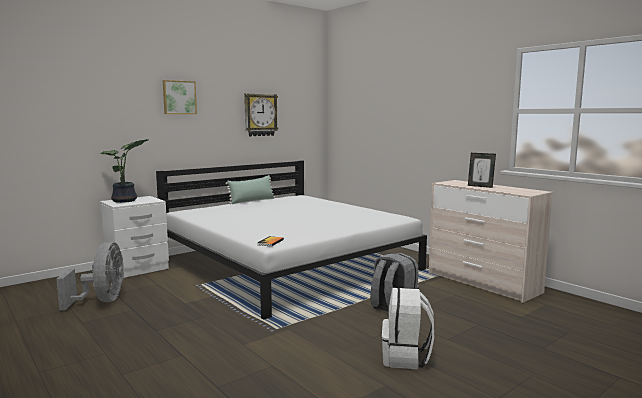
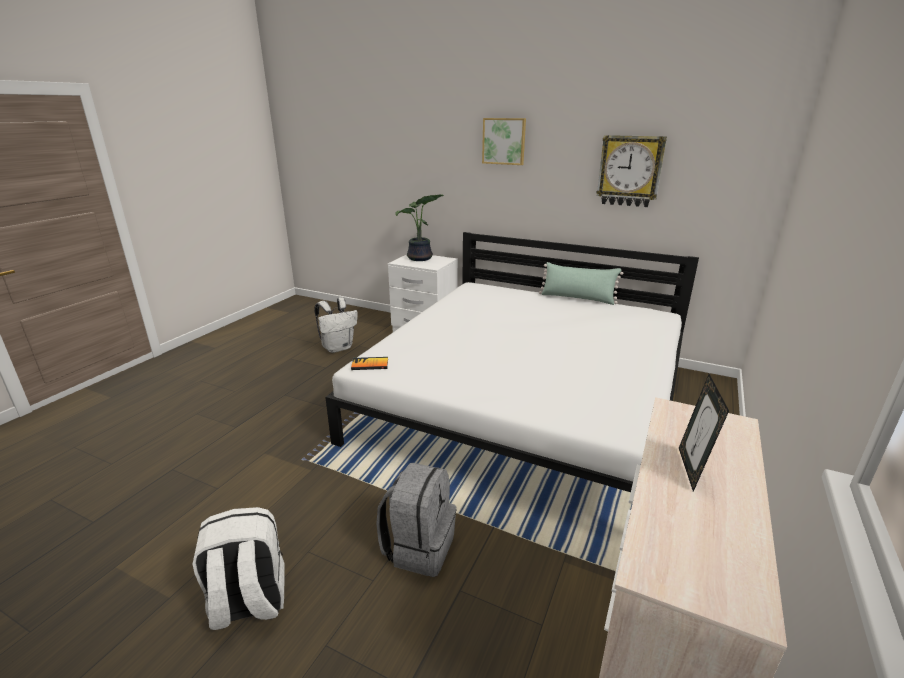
camera: 65 degrees right, 15 degrees up
grey fan [56,242,124,310] -> white backpack [315,297,358,353]

